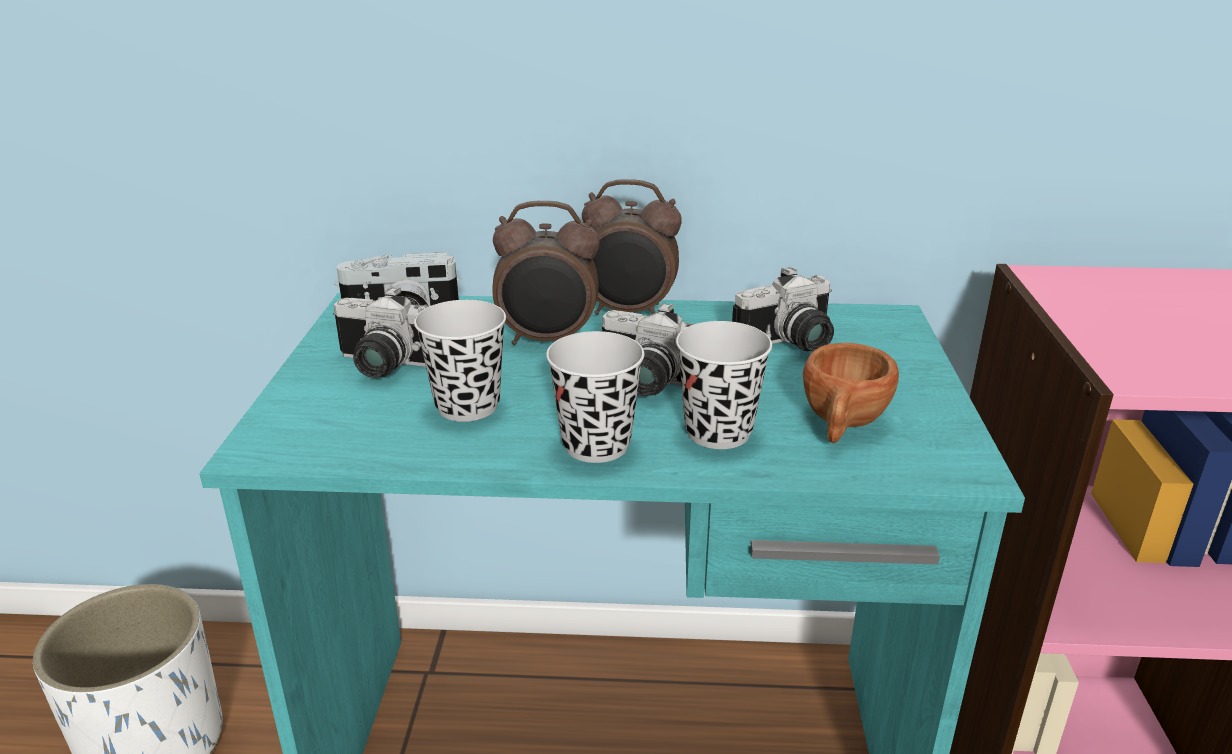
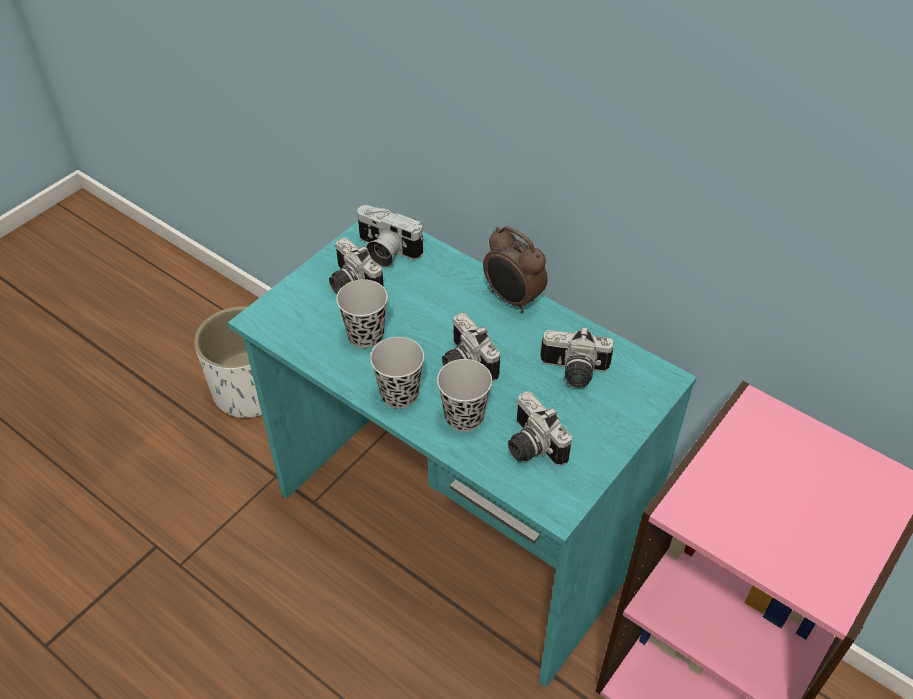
camera: 35 degrees right, 20 degrees up
alarm clock [492,201,600,345] -> none
brown cup [803,343,899,443] -> camera [508,391,572,466]

